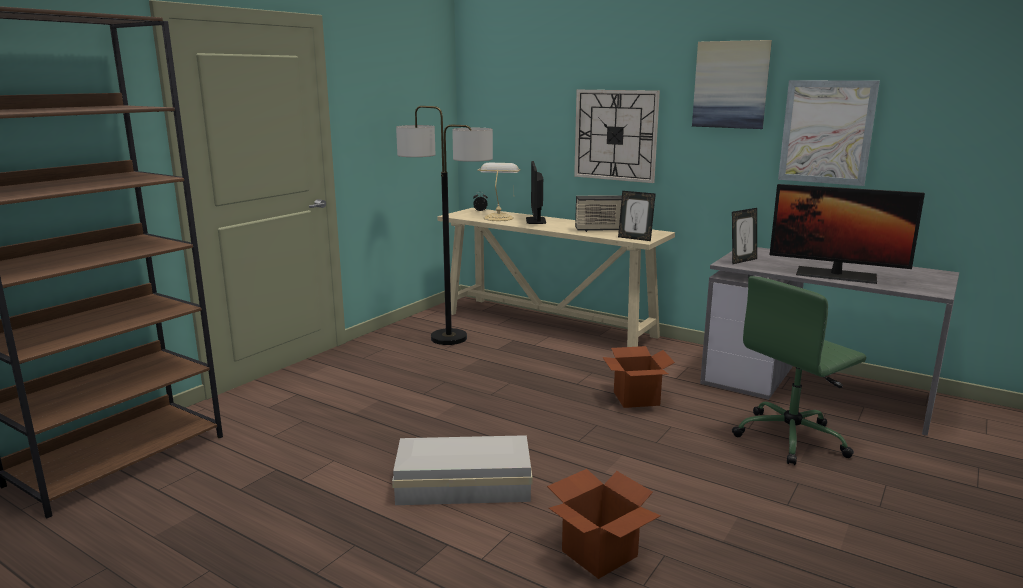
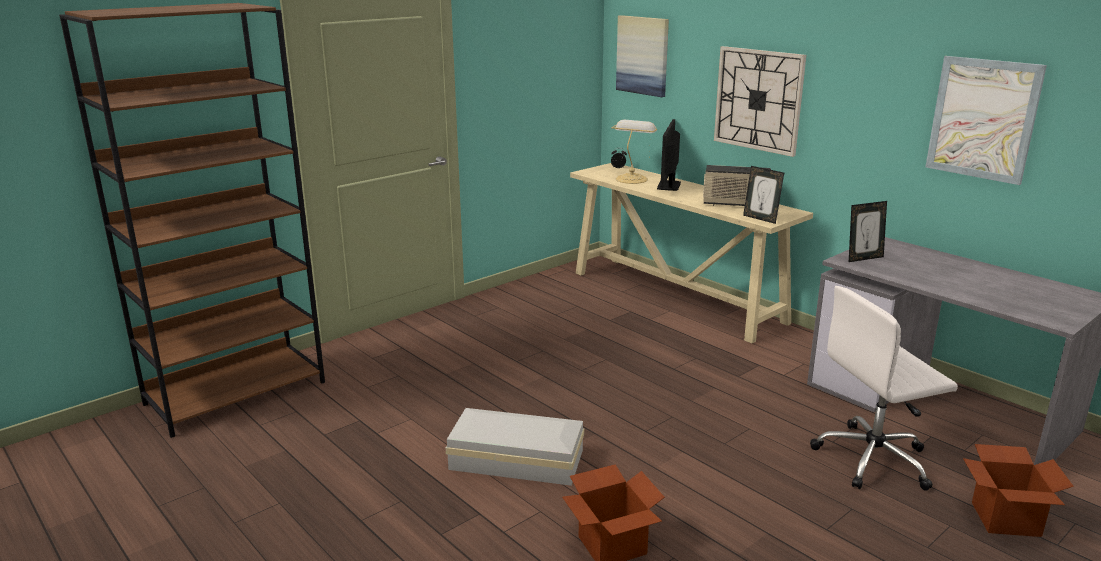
camera: 15 degrees right, 5 degrees up
floor lamp [396,106,493,345] -> none
cardboard box [603,346,675,408] -> cardboard box moved to [963,444,1074,537]
picture [692,40,772,129] -> picture moved to [616,15,669,97]
green office chair [732,276,866,465] -> white office chair [810,286,958,491]
monitor [770,184,925,284] -> none

